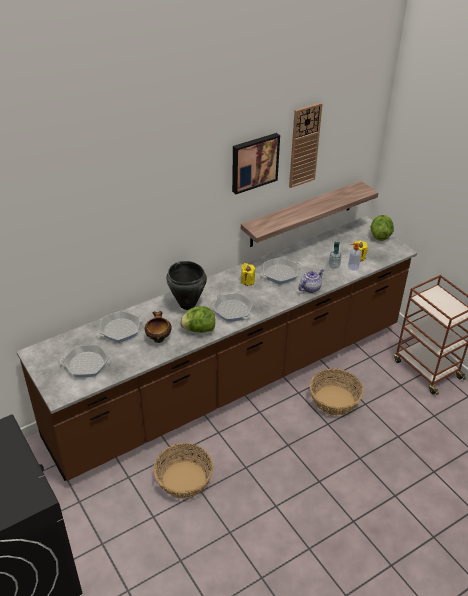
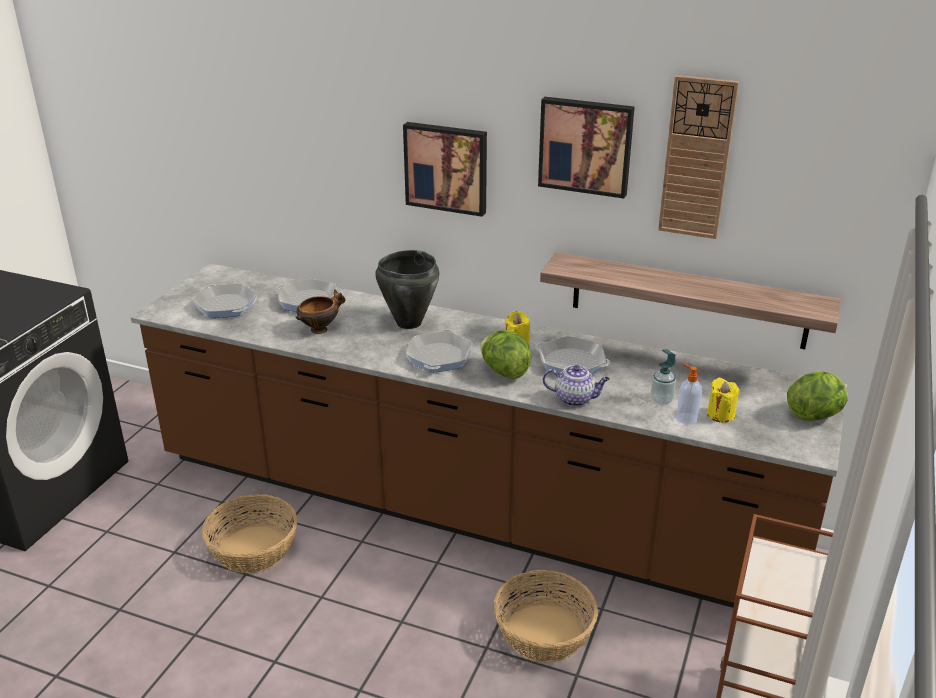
camera: 55 degrees right, 10 degrees down
lettuce [180,306,215,333] -> lettuce moved to [480,330,532,379]
none -> picture [403,122,487,217]

